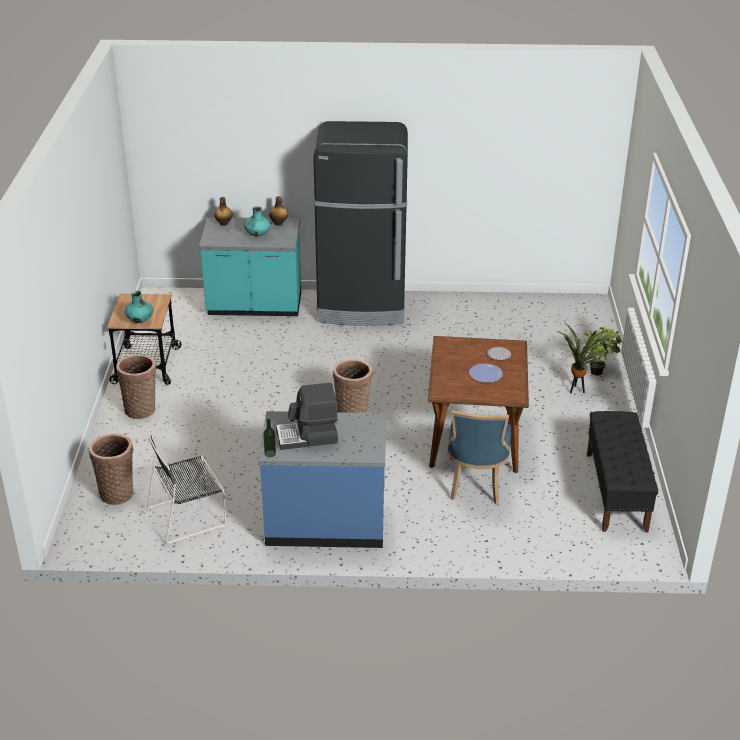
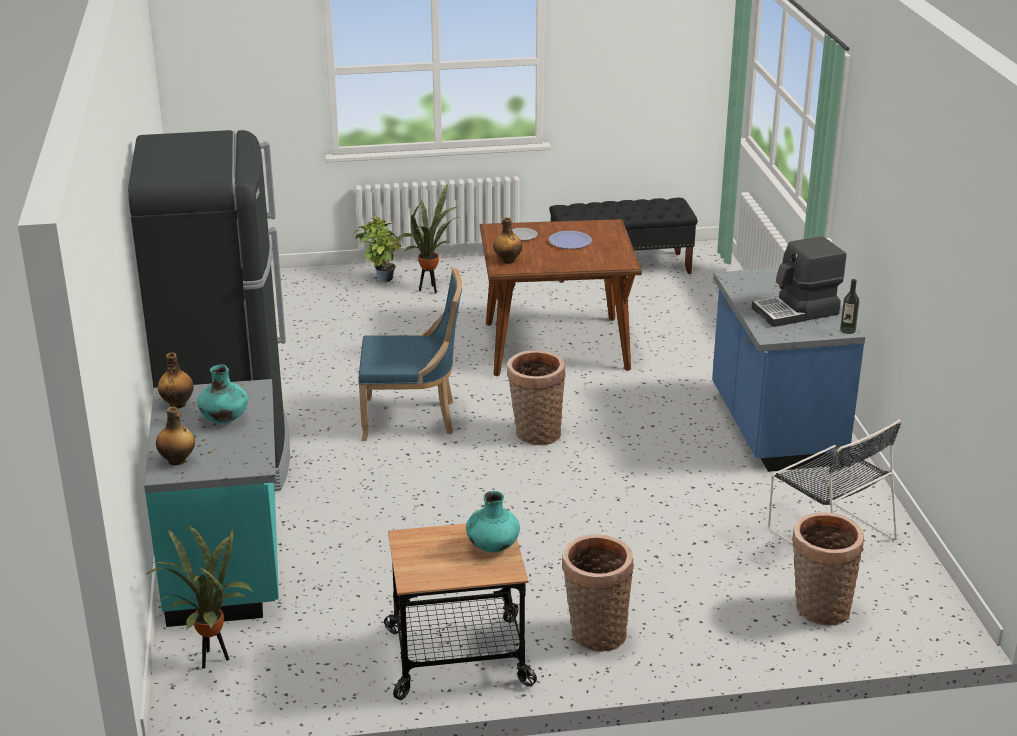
camera: 100 degrees left, 5 degrees down
coffee machine [276,383,338,450] -> coffee machine turned 90 degrees clockwise [752,236,846,327]
blue chair [448,410,511,504] -> blue chair moved to [358,268,462,441]
none -> potted plant [146,524,253,669]
none -> bottle [493,217,522,264]

